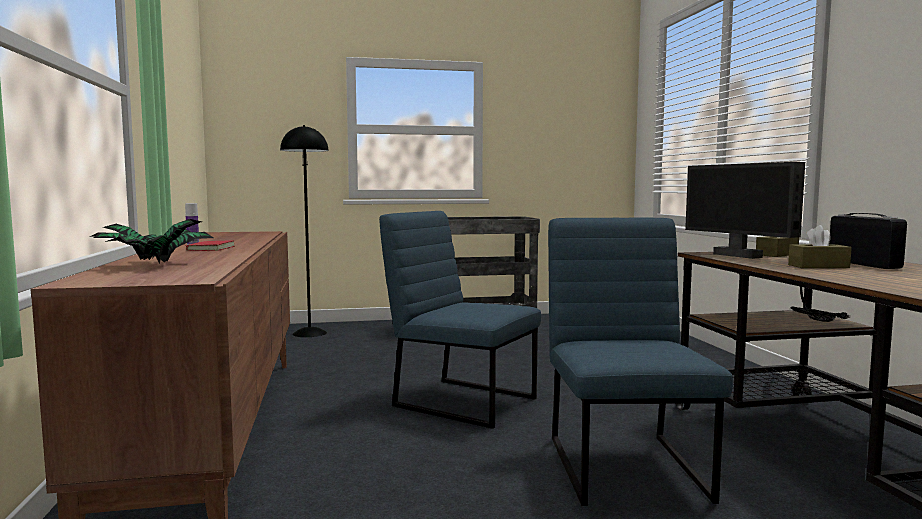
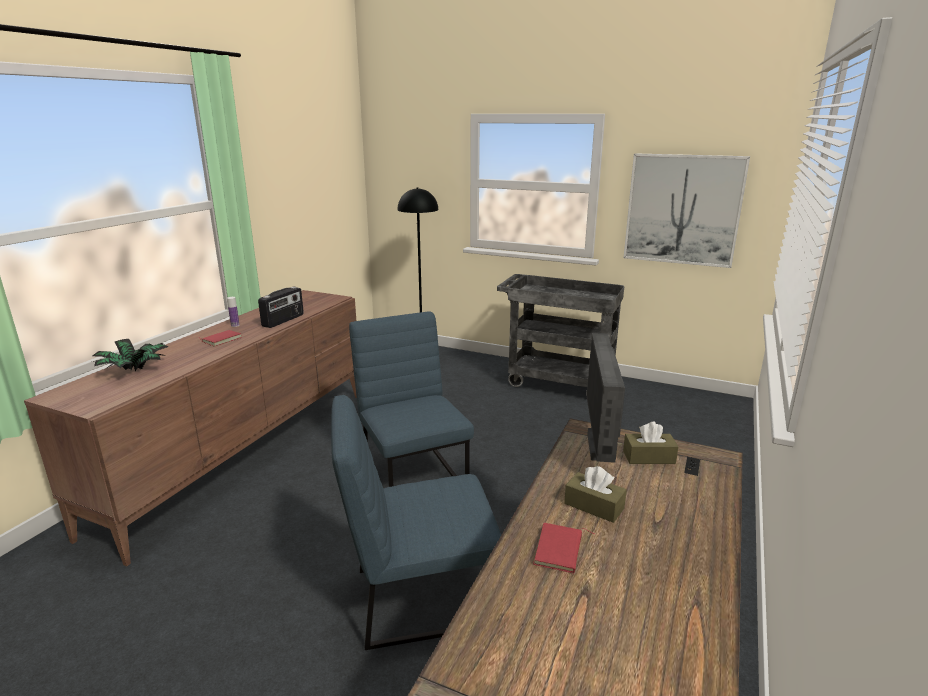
camera: 35 degrees right, 15 degrees up
blue chair [548,218,733,506] -> blue chair turned 135 degrees counterclockwise [331,395,501,650]
radio [829,213,907,269] -> radio moved to [258,286,304,328]
none -> red book [533,523,594,574]
none -> picture [623,153,750,268]

